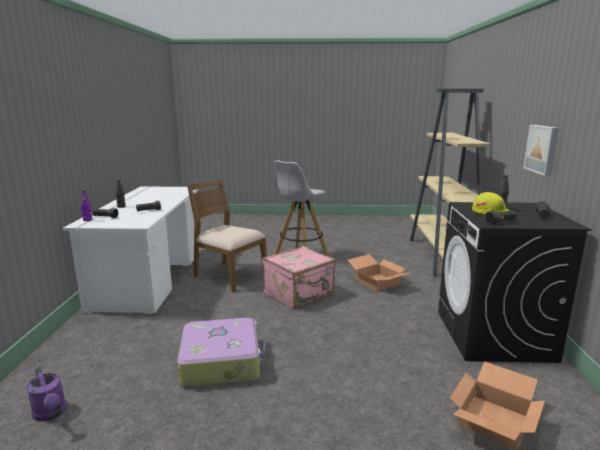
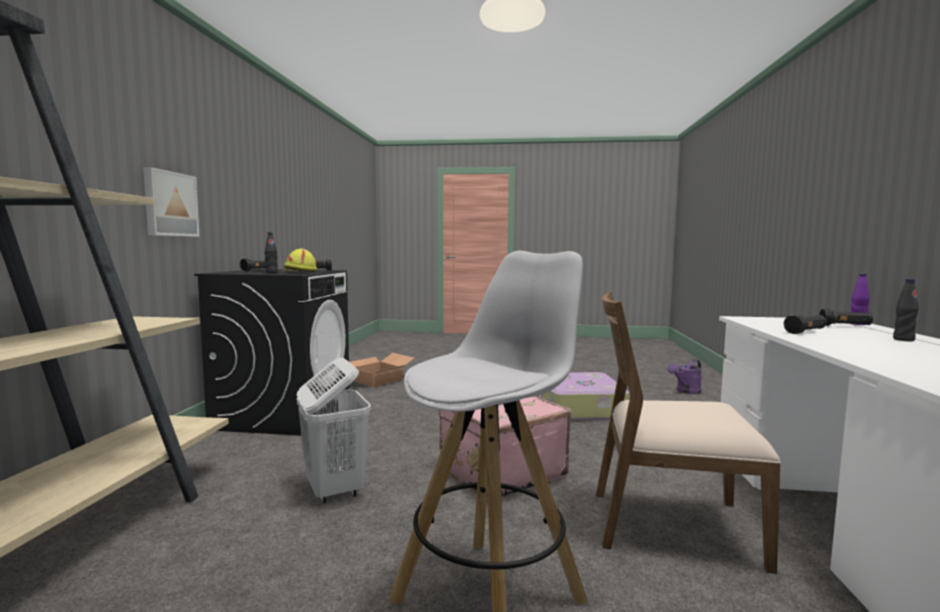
camera: 175 degrees left, 10 degrees down
purple watering can [26,366,67,421] -> purple watering can turned 90 degrees counterclockwise [667,359,702,394]
brown chair [187,178,267,292] -> brown chair turned 150 degrees clockwise [596,291,781,574]
cardboard box [347,254,409,291] -> white laundry basket [297,358,371,503]

